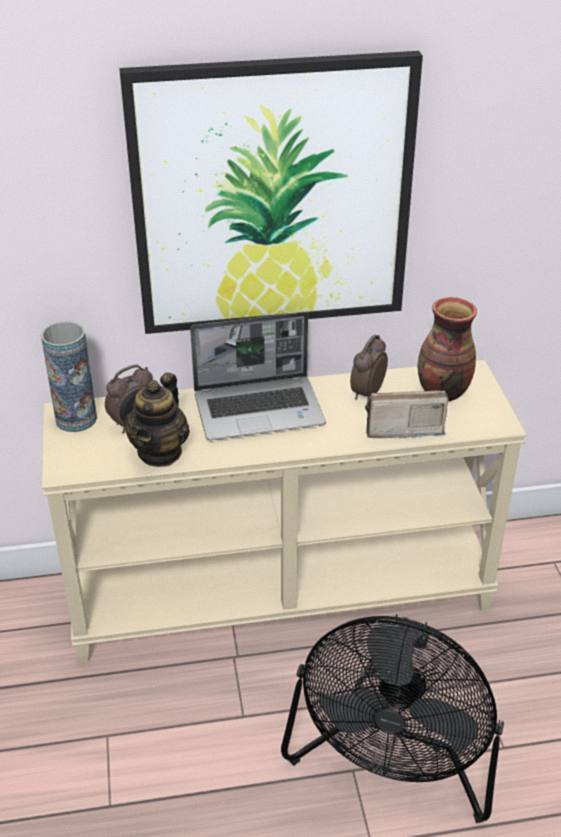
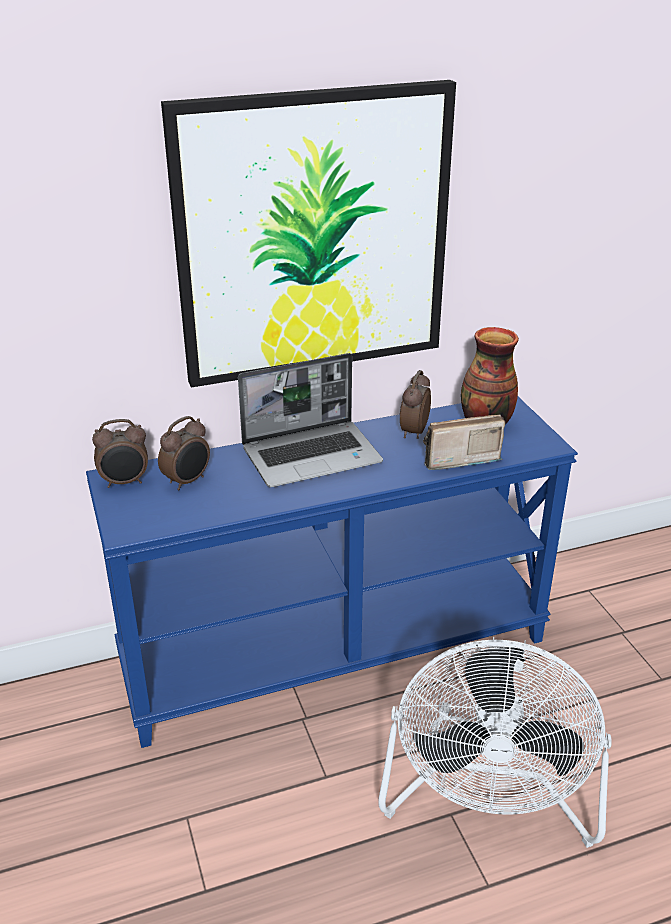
camera: 10 degrees left, 5 degrees down
vase [41,321,97,432] -> alarm clock [92,419,148,488]
beige console table [42,360,527,664] -> blue console table [86,397,578,748]
teapot [124,372,190,467] -> none
black fan [281,614,504,823] -> white fan [378,637,612,848]

